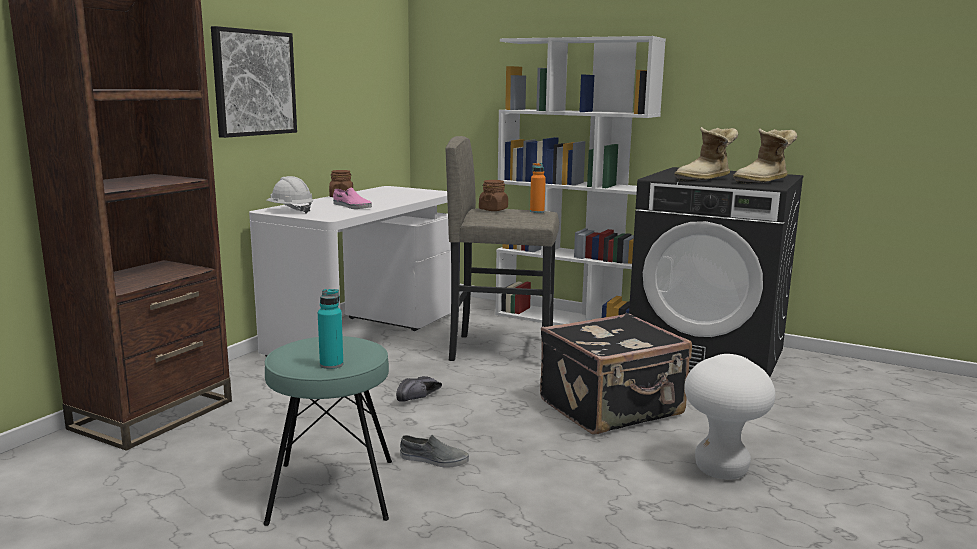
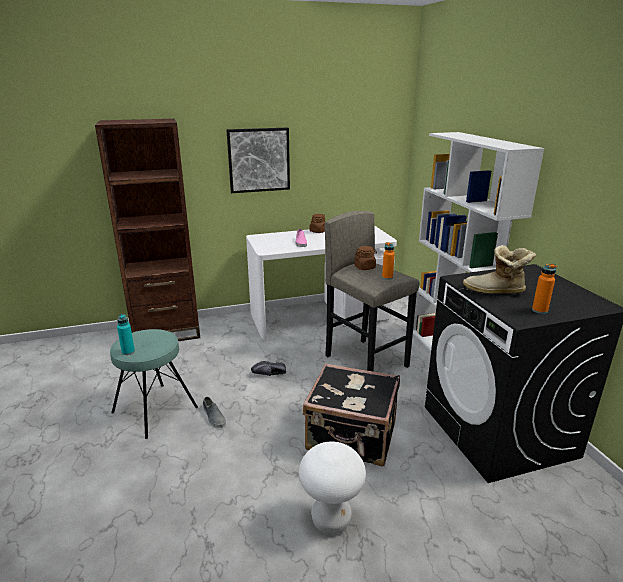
camera: 45 degrees right, 10 degrees up
white hard hat [266,176,314,214] -> none
boot [733,128,797,184] -> orange bottle [532,264,557,314]

